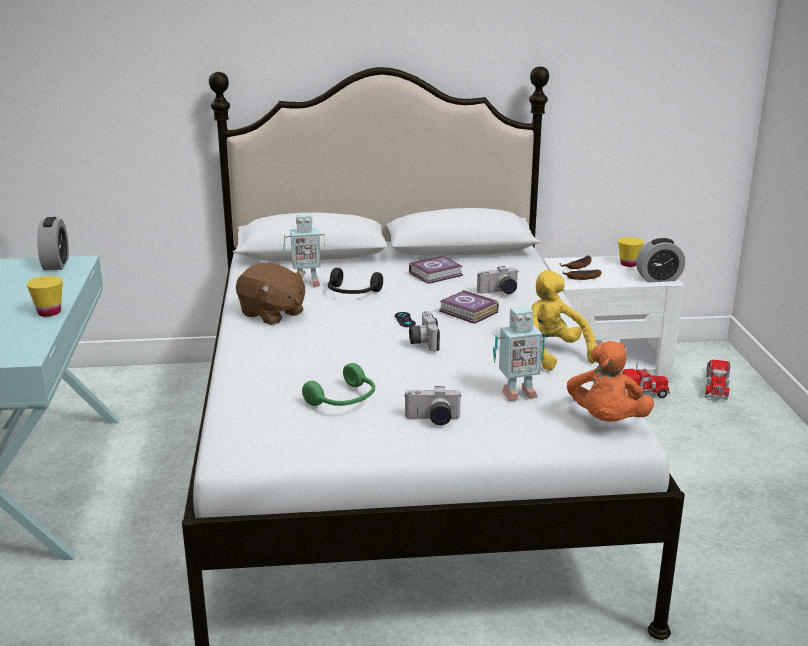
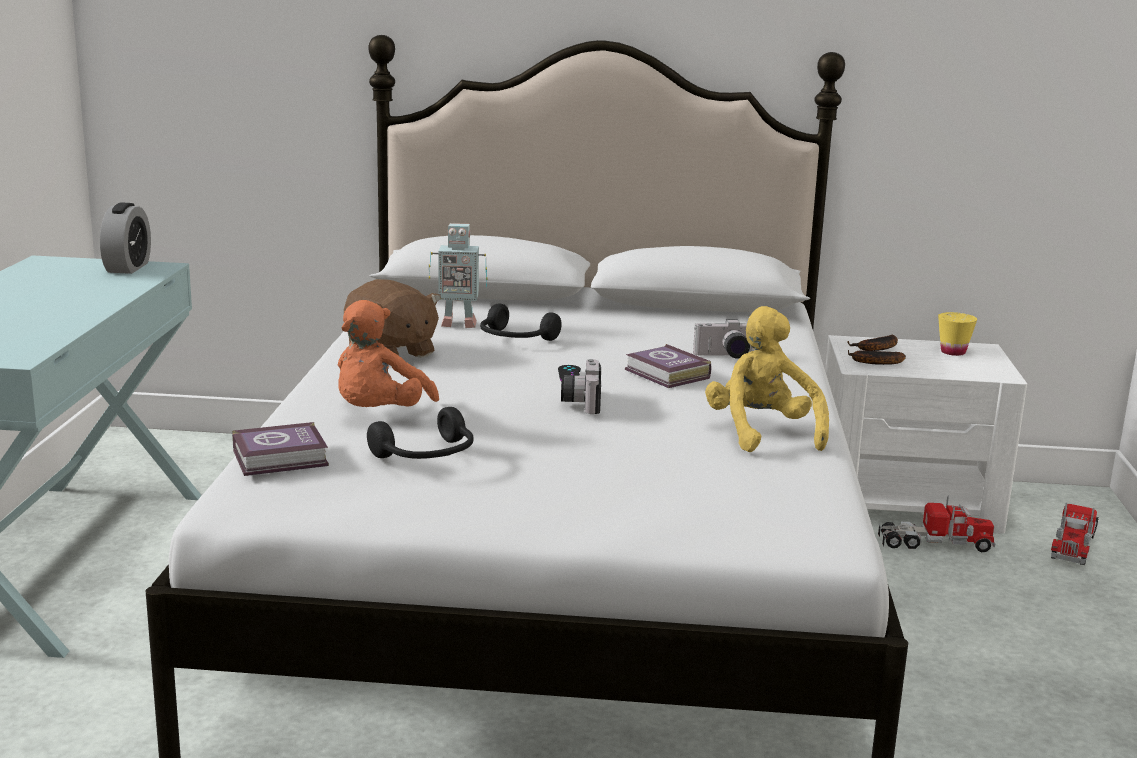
camera: 10 degrees right, 5 degrees down
yellow cup [27,276,63,317] -> none
green headphones [302,363,375,406] -> black headphones [367,407,474,459]
camera [404,386,462,425] -> none
book [409,255,463,284] -> book moved to [232,422,329,476]
toy robot [493,307,545,401] -> none
orange plush toy [567,341,654,422] -> orange plush toy moved to [338,300,439,407]
alarm clock [636,238,685,282] -> none

